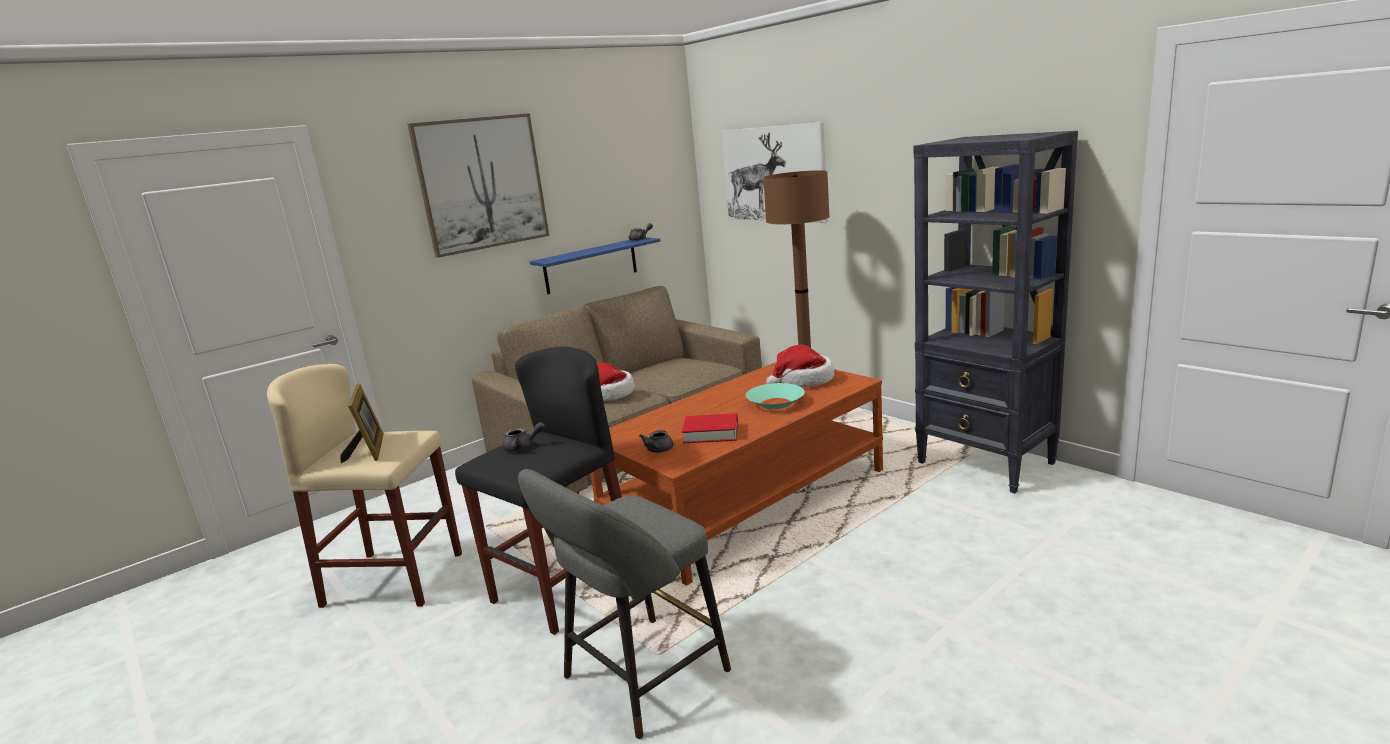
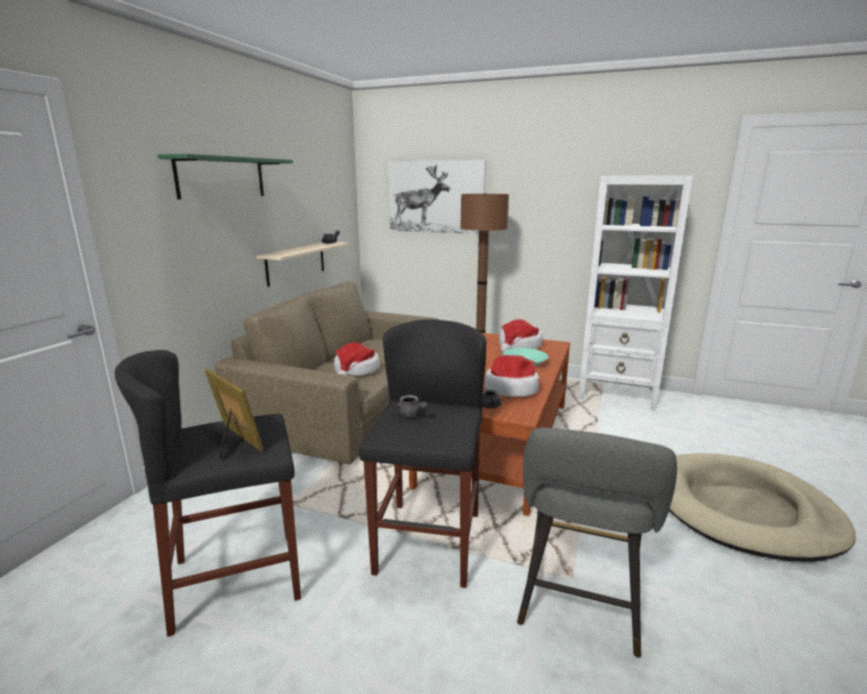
camera: 30 degrees left, 0 degrees up
beige stool [267,364,462,608] -> black stool [115,350,301,637]
picture [408,113,549,258] -> green shelf [157,154,293,200]
grey teapot [502,422,545,452] -> grey teapot turned 90 degrees clockwise [394,395,428,418]
blue shelf [530,237,660,294] -> beige shelf [256,242,349,287]
red book [682,413,738,443] -> hat [485,355,539,397]
black bookcase [913,131,1078,493] -> white bookcase [579,175,693,411]
none -> beige dog bed [669,453,856,562]

